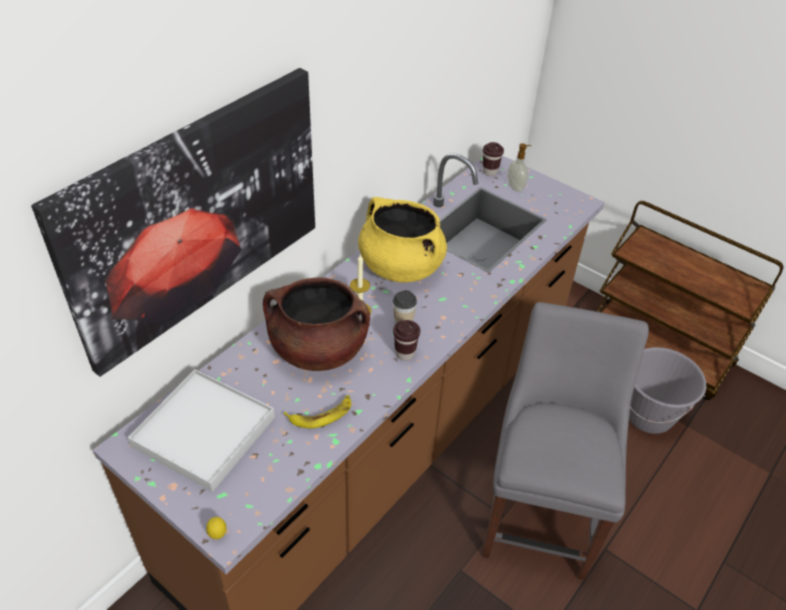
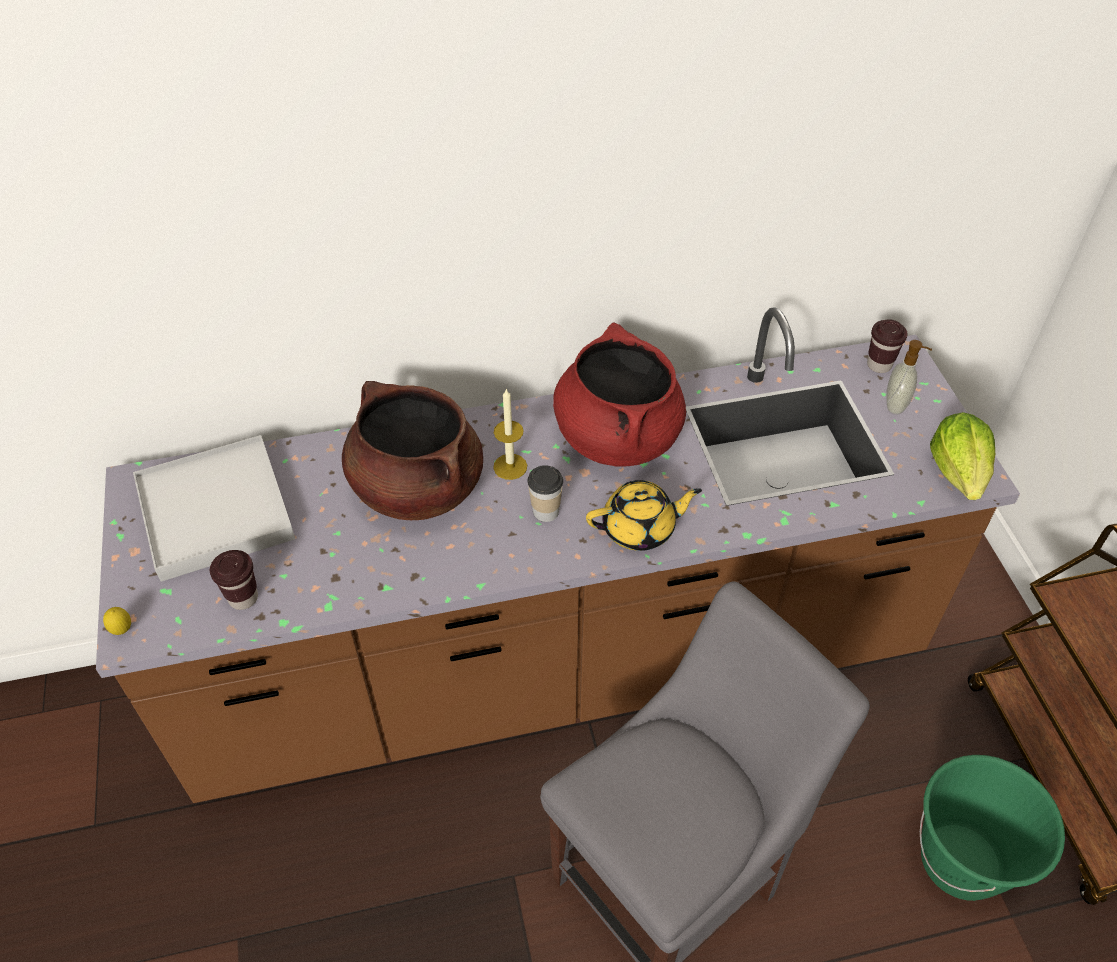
camera: 40 degrees right, 5 degrees up
picture [31,68,315,377] -> none
banana [283,395,351,428] -> none
yellow cooking pot [358,197,447,282] -> red cooking pot [553,323,686,467]
brown cup [393,320,420,361] -> brown cup moved to [210,550,258,610]
grey bucket [629,347,706,434] -> green bucket [920,755,1065,901]
none -> yellow teapot [586,480,702,551]
none -> lettuce [930,412,995,500]

